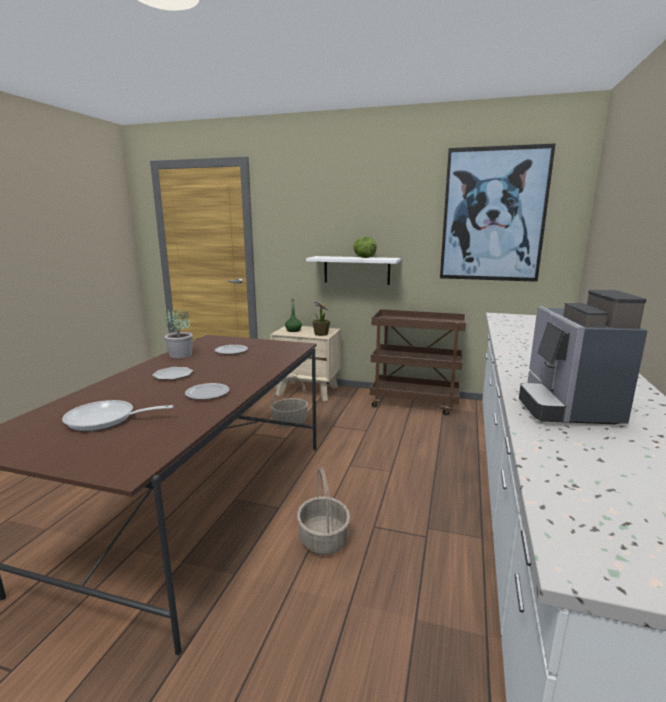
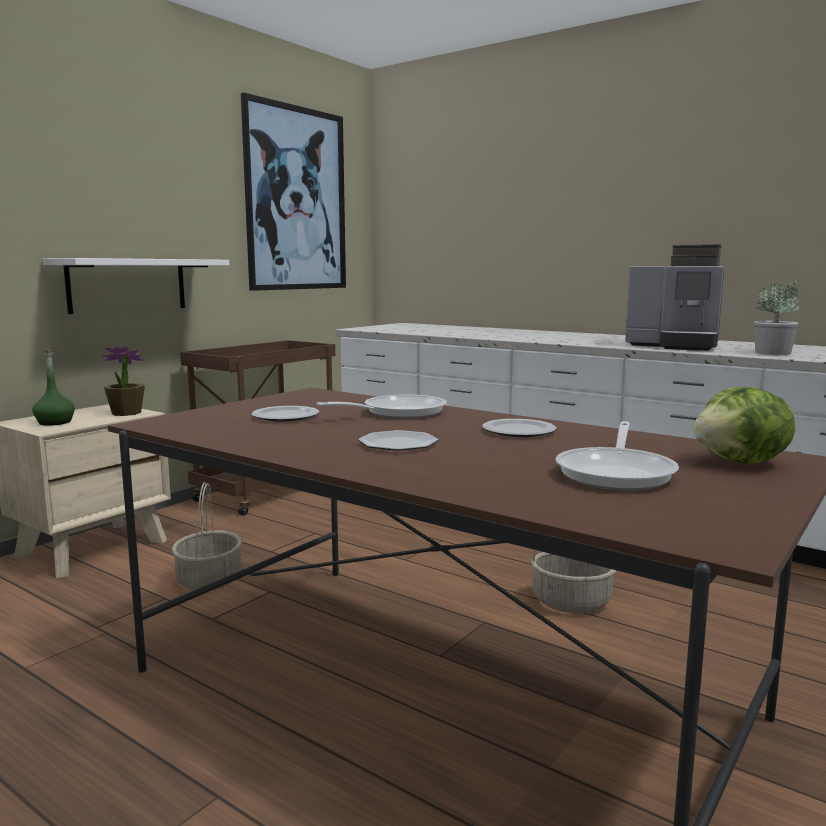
camera: 70 degrees left, 5 degrees down
potted plant [165,309,193,358] -> potted plant moved to [754,281,799,355]
lettuce [353,237,377,258] -> lettuce moved to [693,387,795,464]
none -> frying pan [316,395,447,419]

